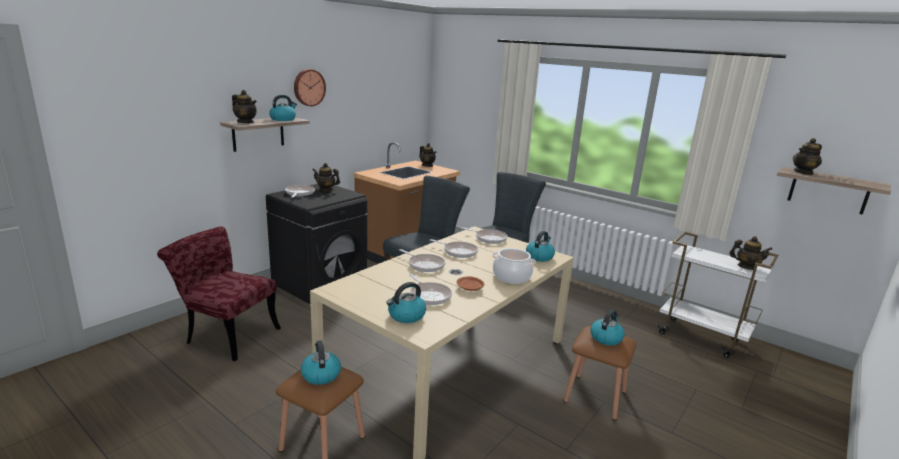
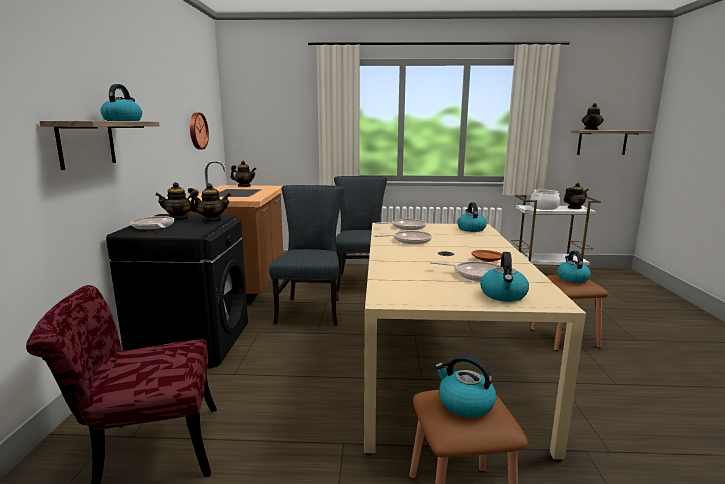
camera: 35 degrees left, 5 degrees down
teapot [232,90,257,123] -> teapot moved to [190,183,231,221]
wall clock [294,69,326,106] -> wall clock moved to [190,113,209,150]
frying pan [399,249,445,272] -> none
cooking pot [493,248,536,284] -> cooking pot moved to [530,190,560,210]

